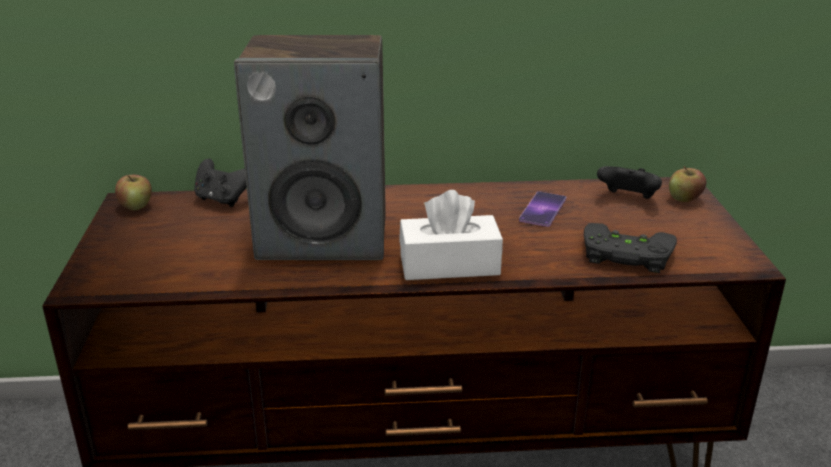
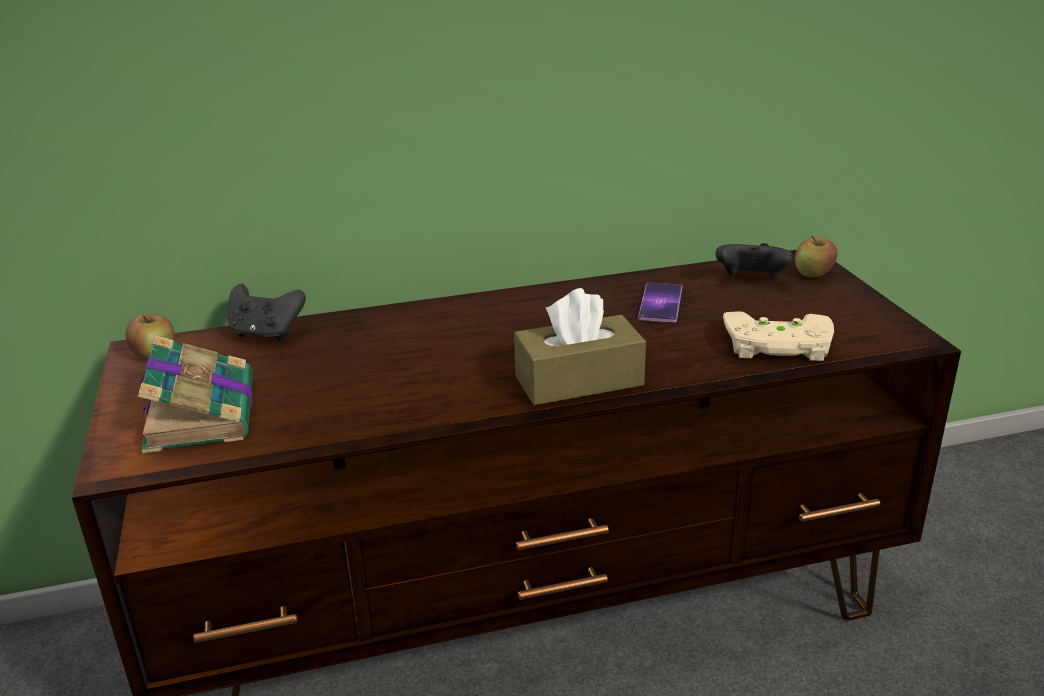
camera: 10 degrees left, 0 degrees up
speaker [234,35,386,260] -> none
white tissue box [399,190,503,280] -> brown tissue box [514,288,646,405]
black game controller [584,223,677,273] -> beige game controller [723,311,834,361]
none -> book [138,335,253,453]

